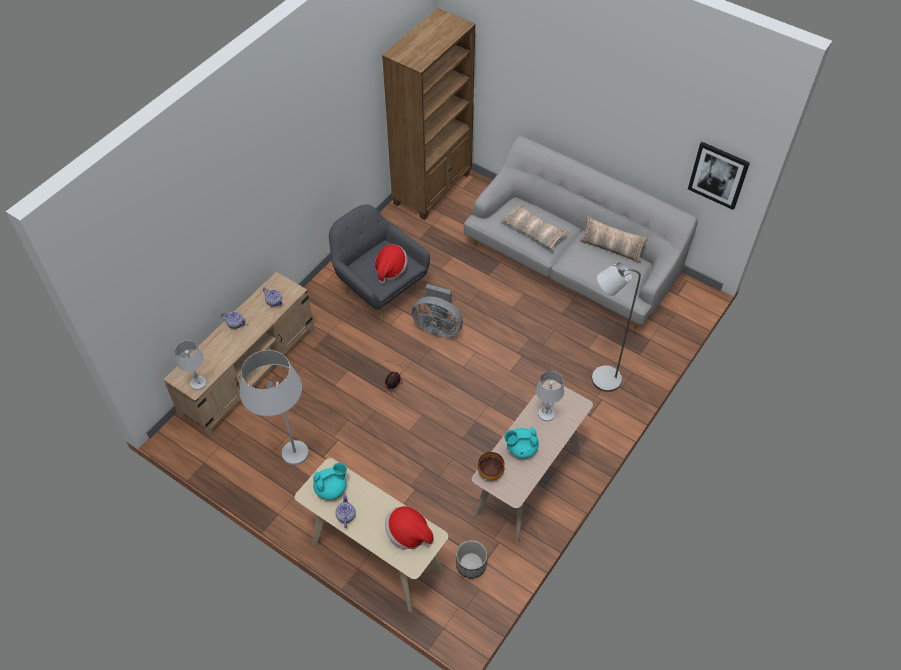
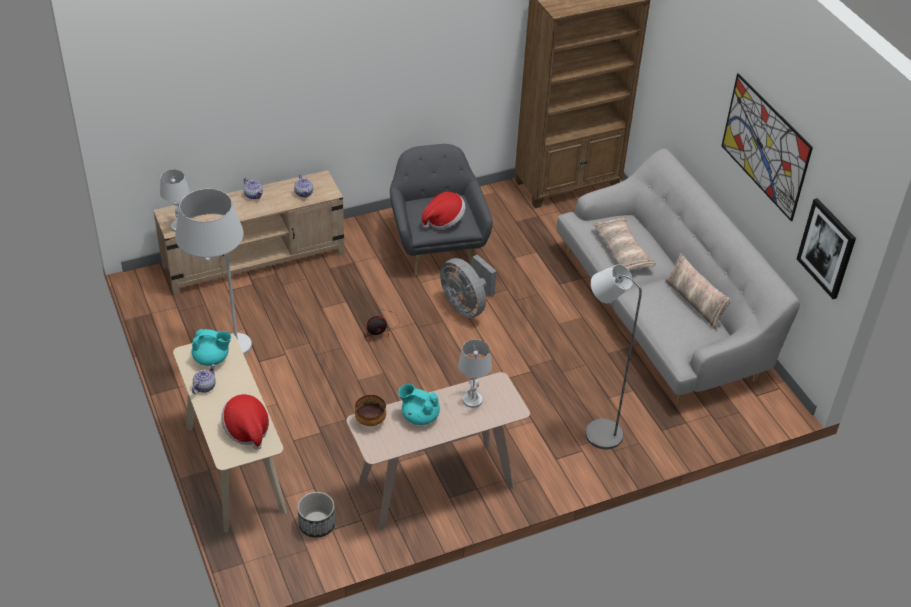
camera: 30 degrees right, 10 degrees down
none -> picture [722,73,813,221]

